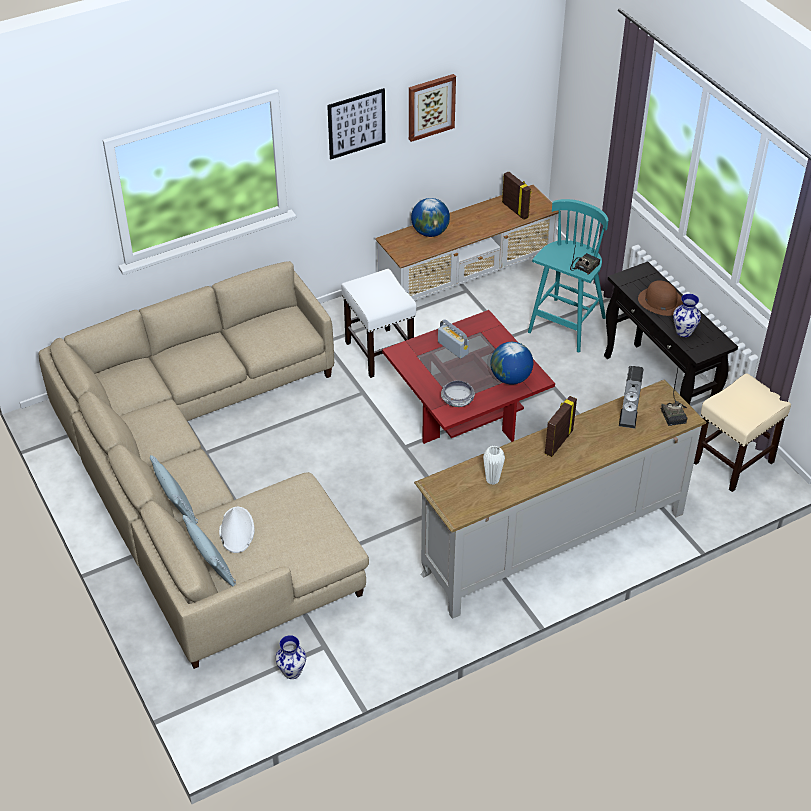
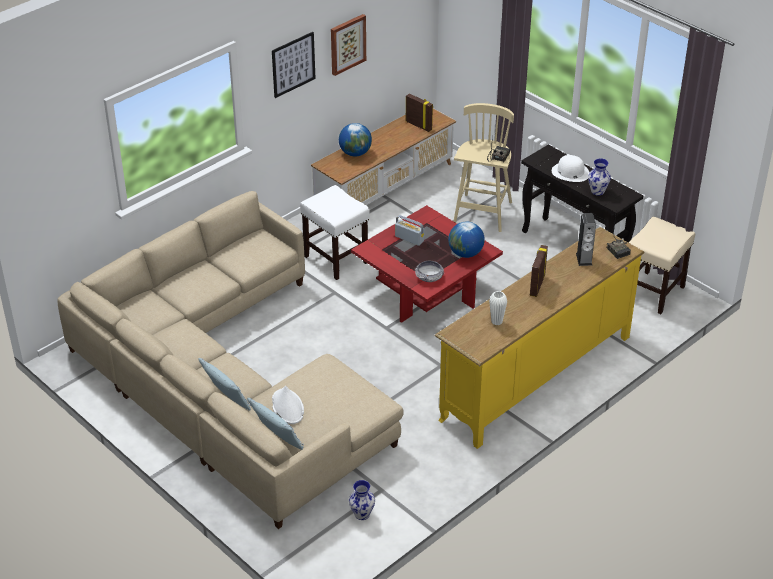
camera: 15 degrees left, 5 degrees down
grey cabinet [414,379,706,619] -> yellow cabinet [434,227,645,449]
turquoise stool [528,199,608,353] -> beige stool [454,103,514,232]
brown hat [638,280,683,316] -> white hat [552,155,590,182]

